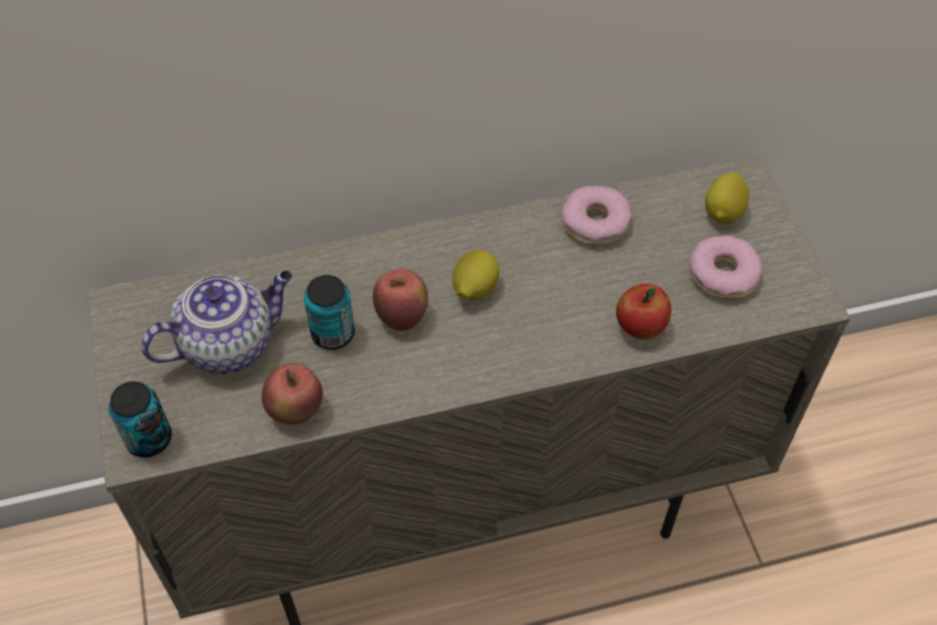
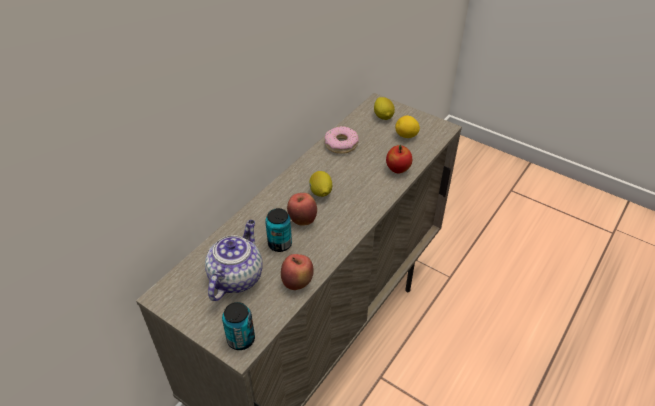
camera: 40 degrees left, 10 degrees down
donut [689,236,762,300] -> lemon [395,116,420,138]

